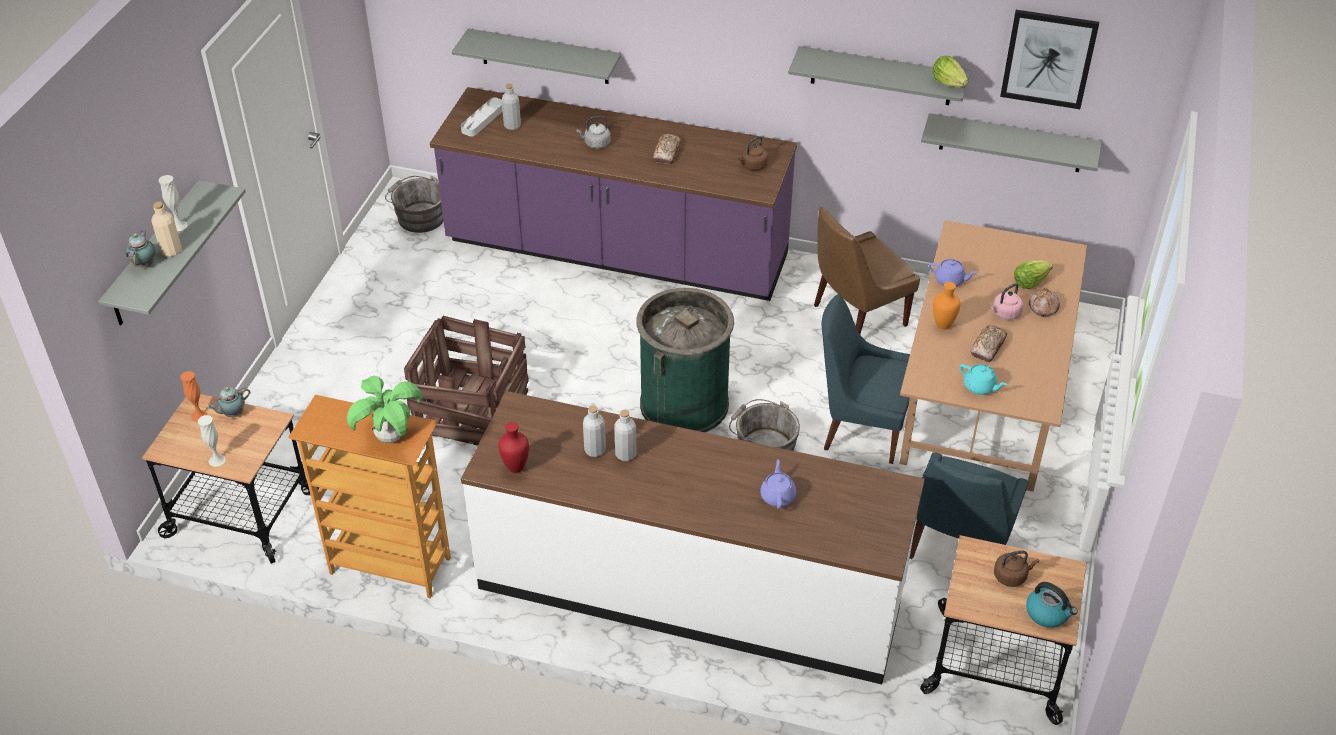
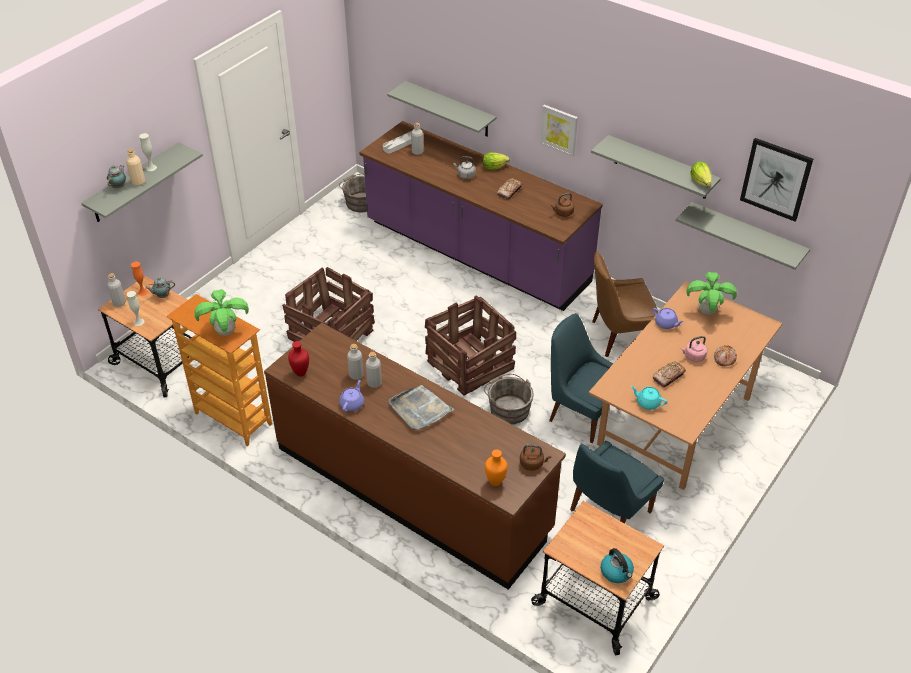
camera: 20 degrees right, 0 degrees up
white counter [461,391,925,684] -> brown counter [264,323,566,590]
green trash can [636,288,734,432] -> crate [425,295,516,396]
purple teapot [760,459,796,509] -> purple teapot moved to [339,380,364,412]
orange vase [933,282,961,330] -> orange vase moved to [485,449,508,486]
turquoise teapot [960,364,1007,395] -> turquoise teapot turned 150 degrees clockwise [631,386,667,410]
brown kettle [994,550,1039,587] -> brown kettle moved to [520,445,551,471]
lettuce [1014,260,1053,289] -> lettuce moved to [482,153,510,170]
none -> grey bottle [107,273,126,307]
none -> grey tray [389,385,455,430]
none -> picture [540,105,578,157]
none -> potted plant [686,272,737,315]

